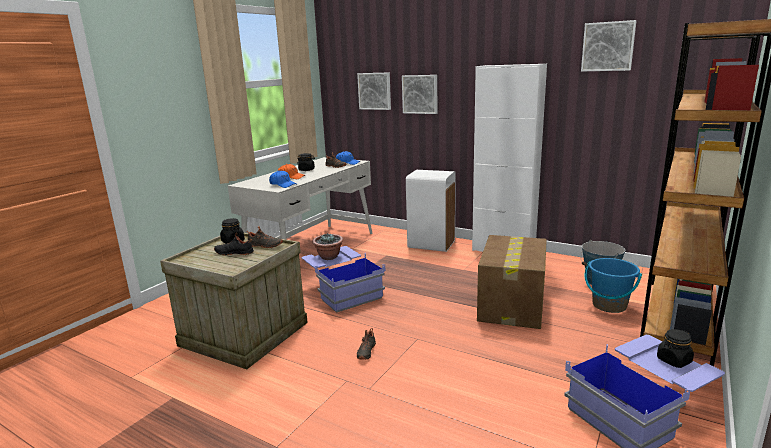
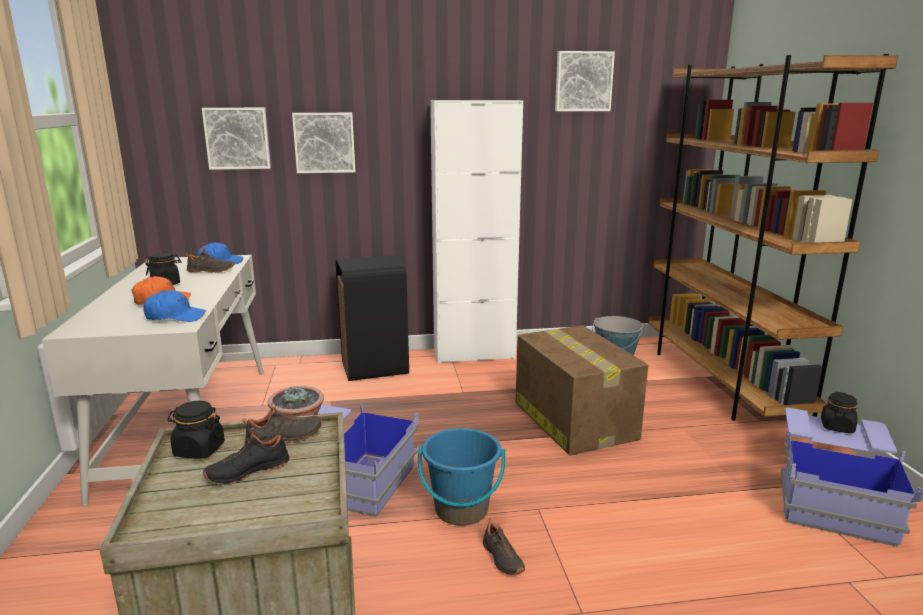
camera: 40 degrees left, 0 degrees up
white trash can [406,170,456,252] -> black trash can [336,255,409,381]
blue bucket [585,258,642,313] -> blue bucket moved to [418,428,505,526]

